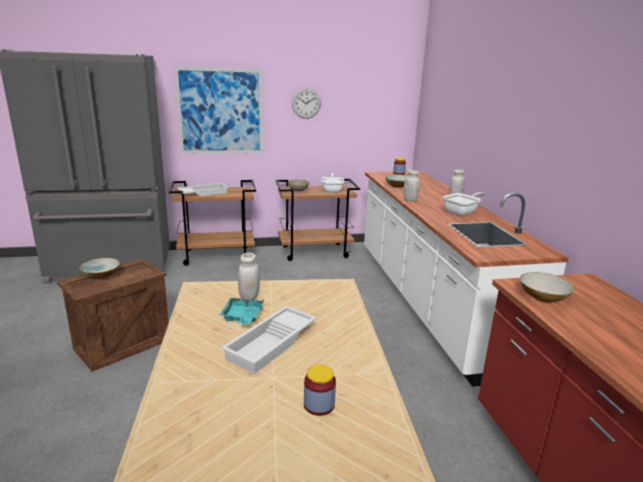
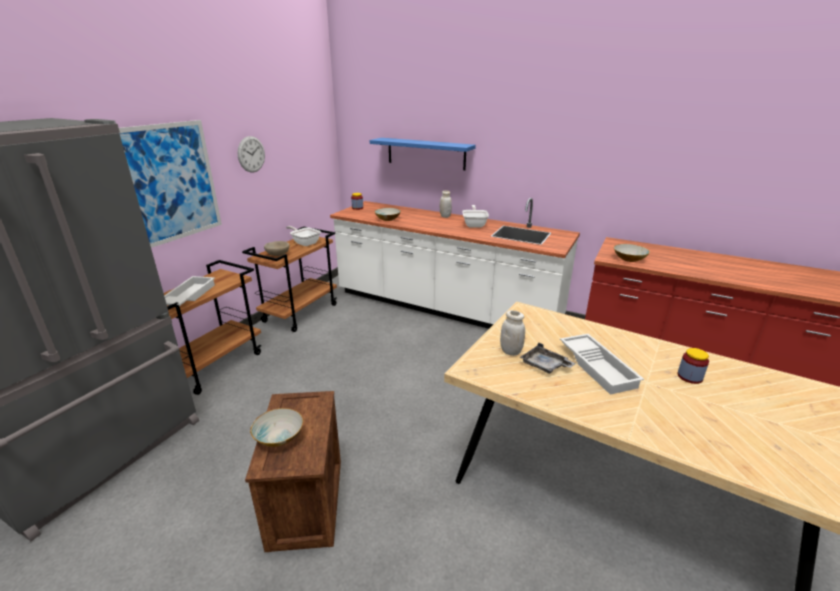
camera: 50 degrees left, 5 degrees up
turquoise tray [220,298,264,324] -> grey tray [520,343,576,374]
white jar [403,170,420,202] -> none
none -> blue shelf [370,138,476,170]

